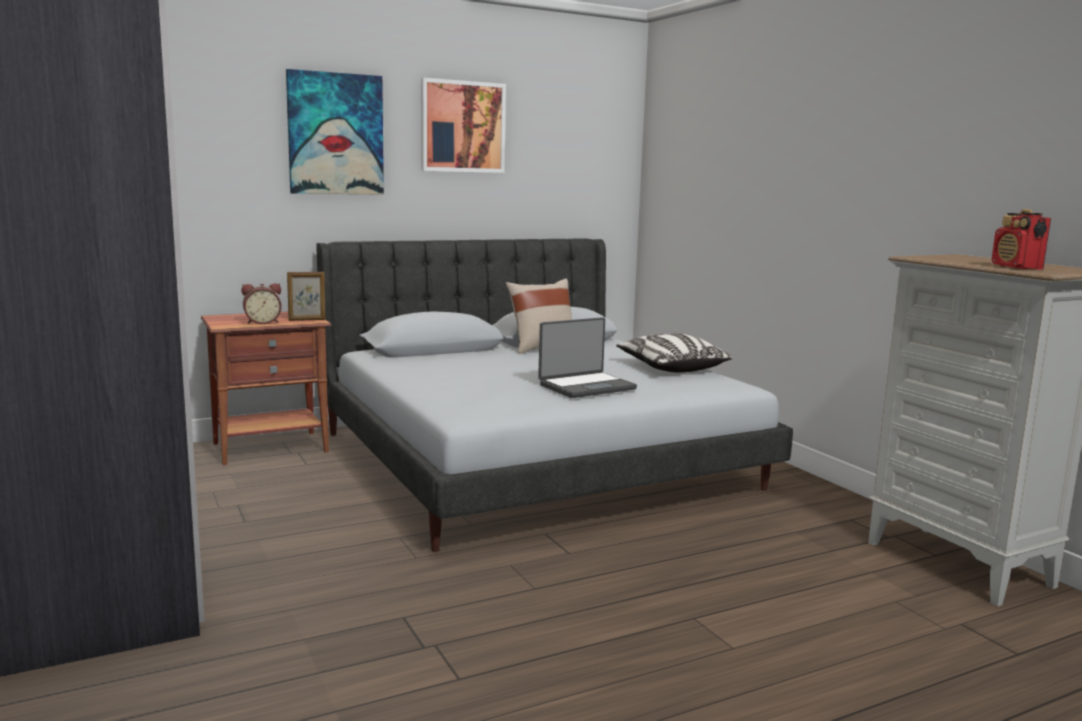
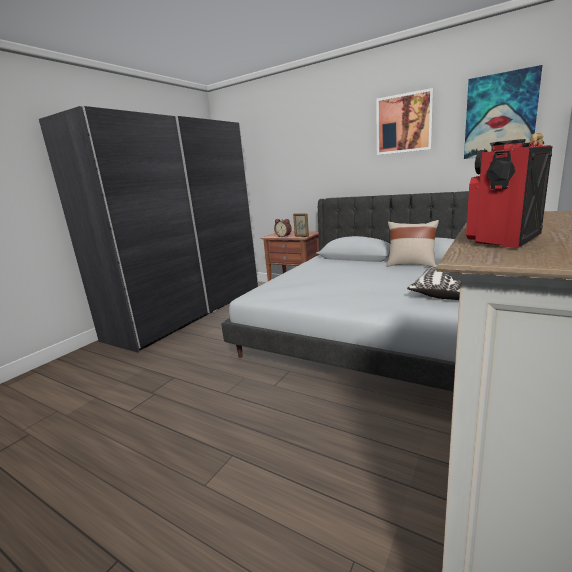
camera: 60 degrees right, 5 degrees up
picture [286,69,384,195] -> picture moved to [464,65,542,159]
laptop [538,317,637,398] -> none

